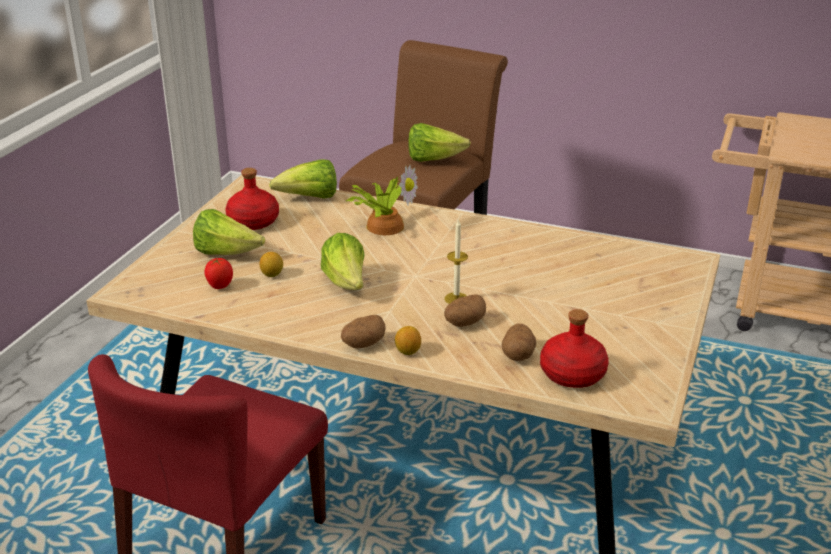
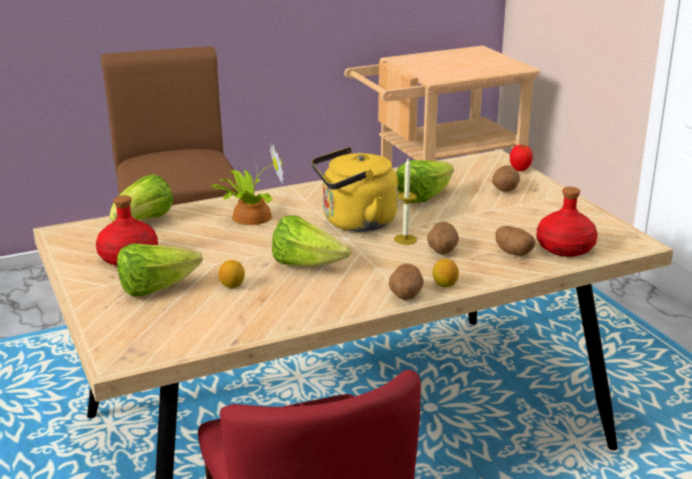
camera: 45 degrees left, 5 degrees down
tomato [204,258,233,289] -> tomato moved to [510,145,533,171]
lettuce [408,123,471,162] -> lettuce moved to [396,160,454,203]
none -> yellow kettle [312,147,398,232]
none -> potato [492,166,520,192]

